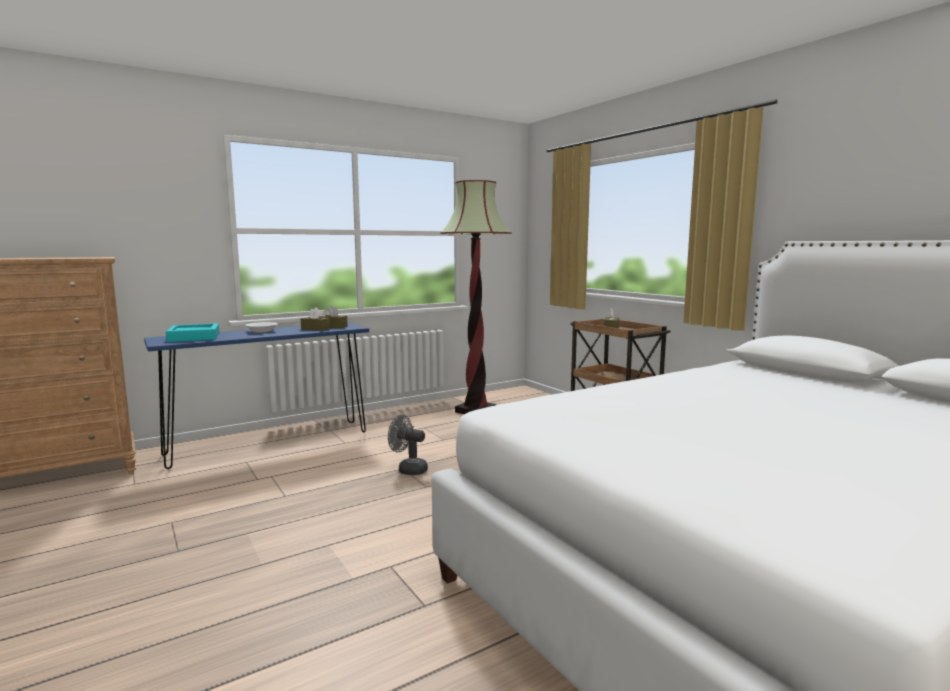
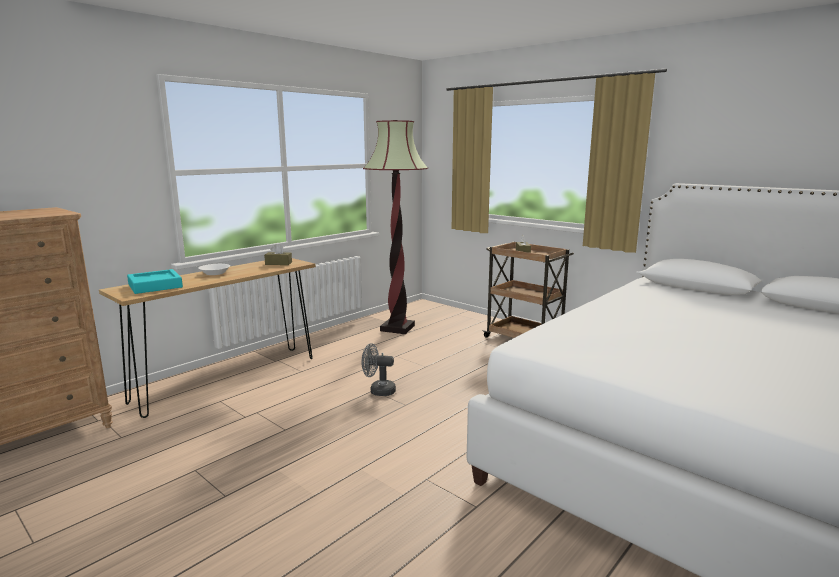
camera: 15 degrees left, 5 degrees up
blue console table [144,322,369,469] -> brown console table [99,258,316,418]
brown tissue box [301,307,330,331] -> none

